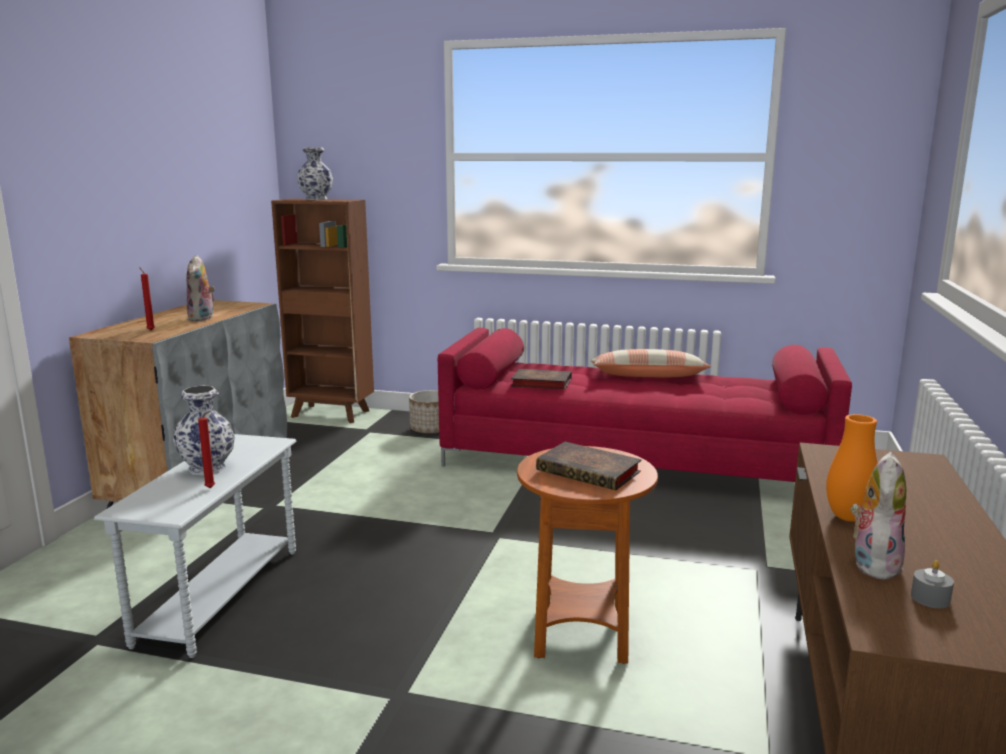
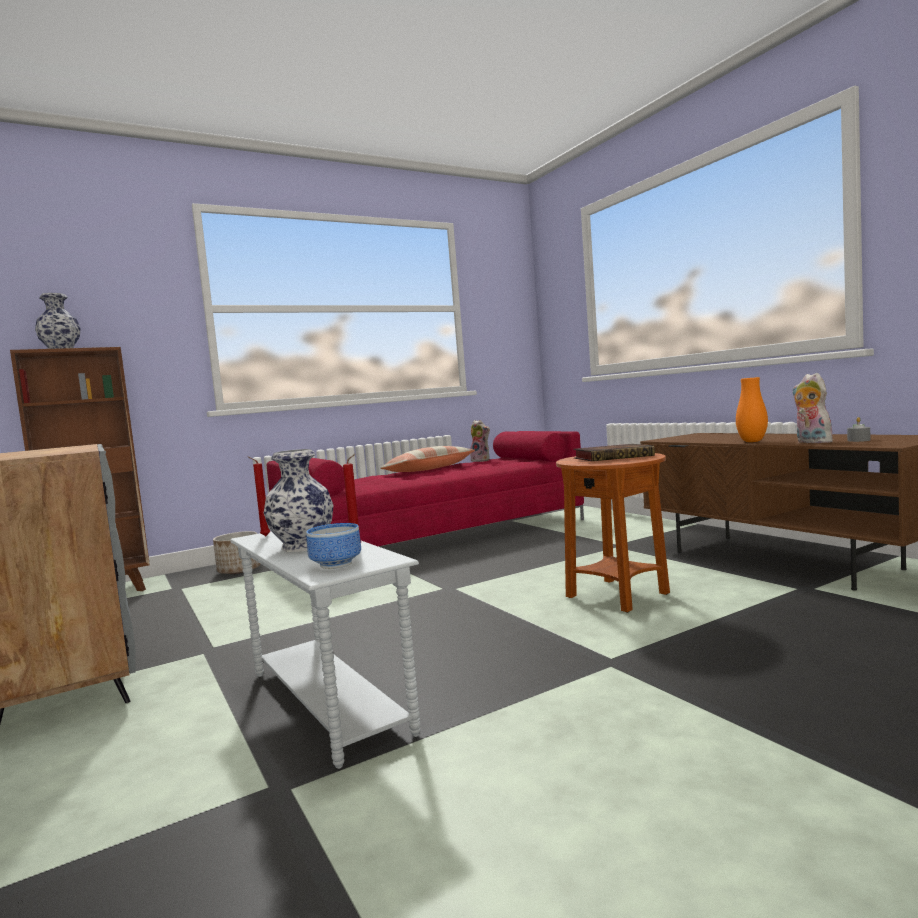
camera: 45 degrees left, 10 degrees down
red candle [139,267,155,330] -> red candle moved to [248,457,270,536]
plush toy [186,255,215,322] -> plush toy moved to [470,420,490,462]
book [511,369,572,389] -> none
none -> bowl [306,523,361,569]

